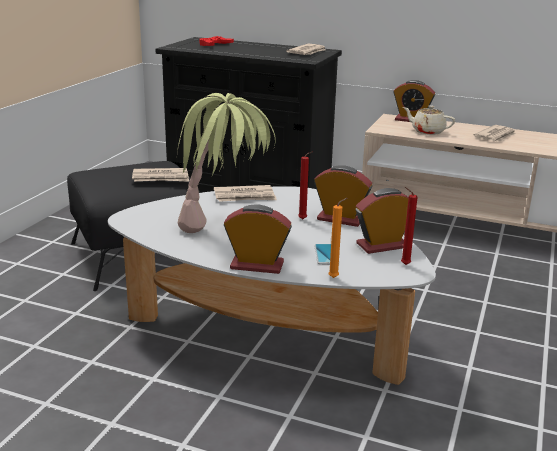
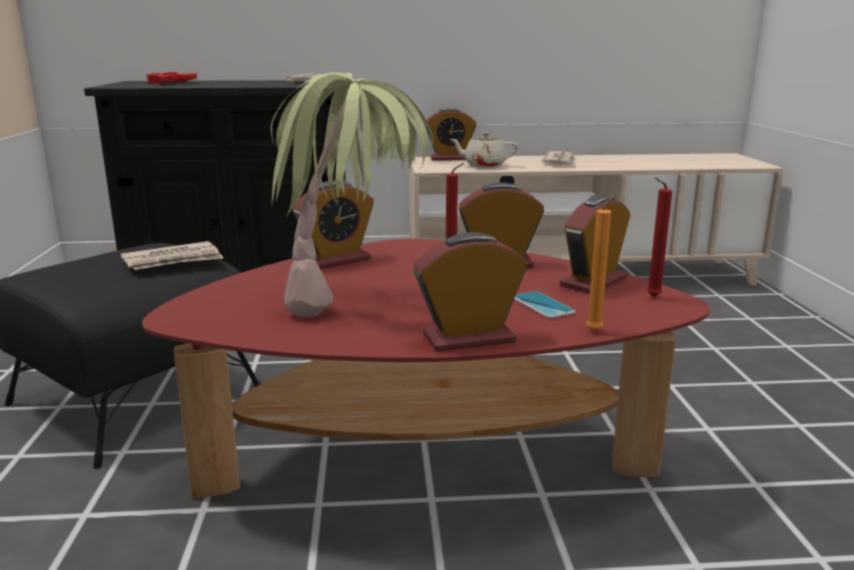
camera: 25 degrees left, 5 degrees down
white coffee table [108,186,436,385] -> red coffee table [142,239,710,498]
newspaper [214,185,277,202] -> alarm clock [293,180,374,269]

